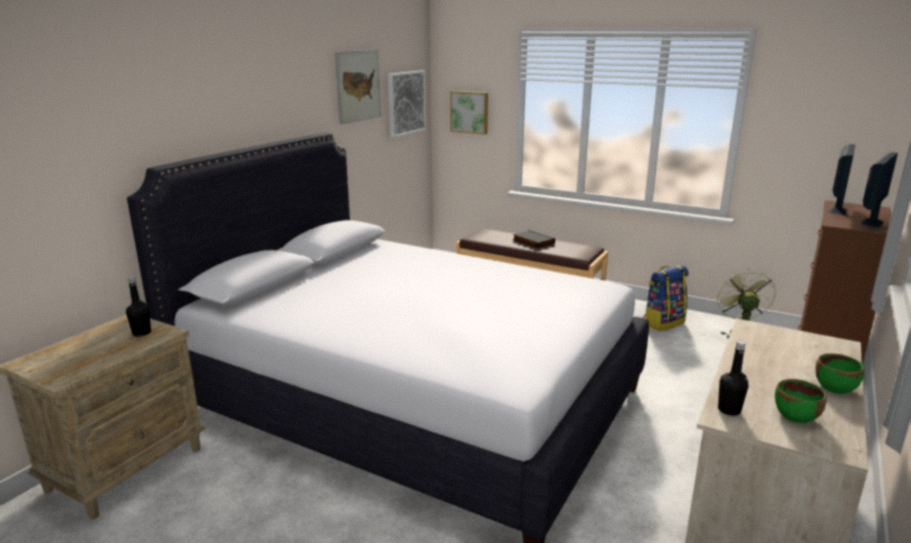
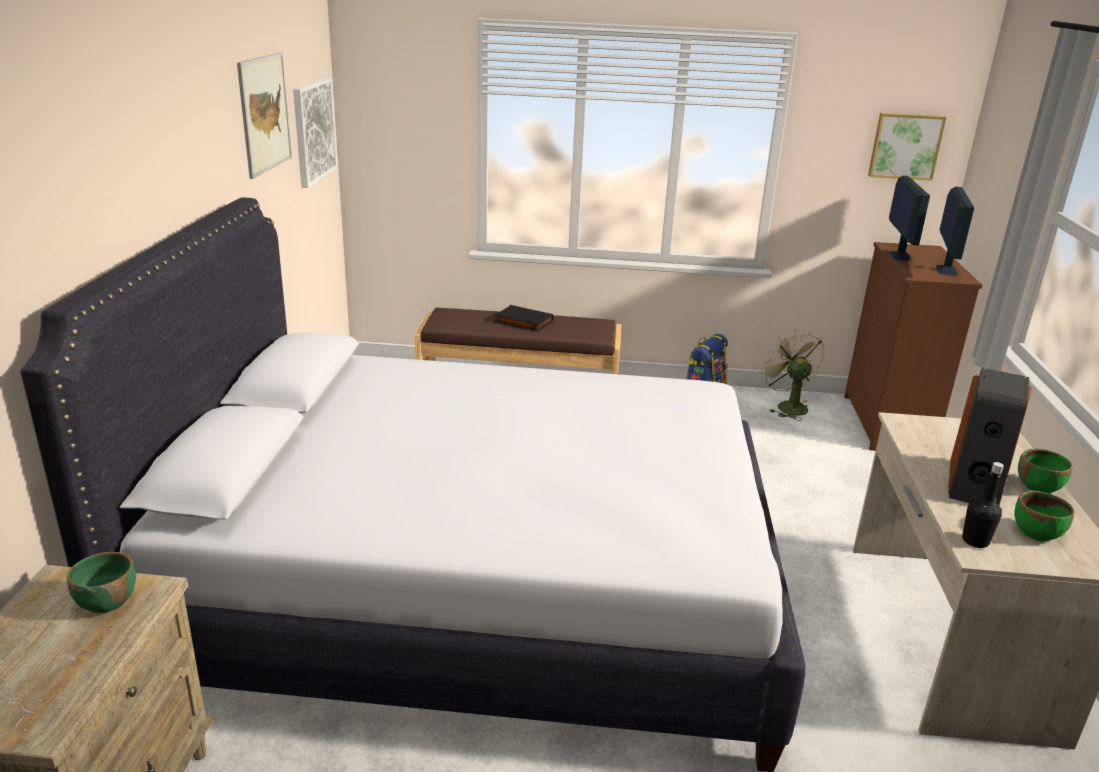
camera: 25 degrees left, 5 degrees up
black bottle [126,276,151,337] -> green bowl [67,552,136,613]
picture [450,91,488,134] -> picture moved to [868,113,947,181]
none -> speaker [948,368,1032,506]

